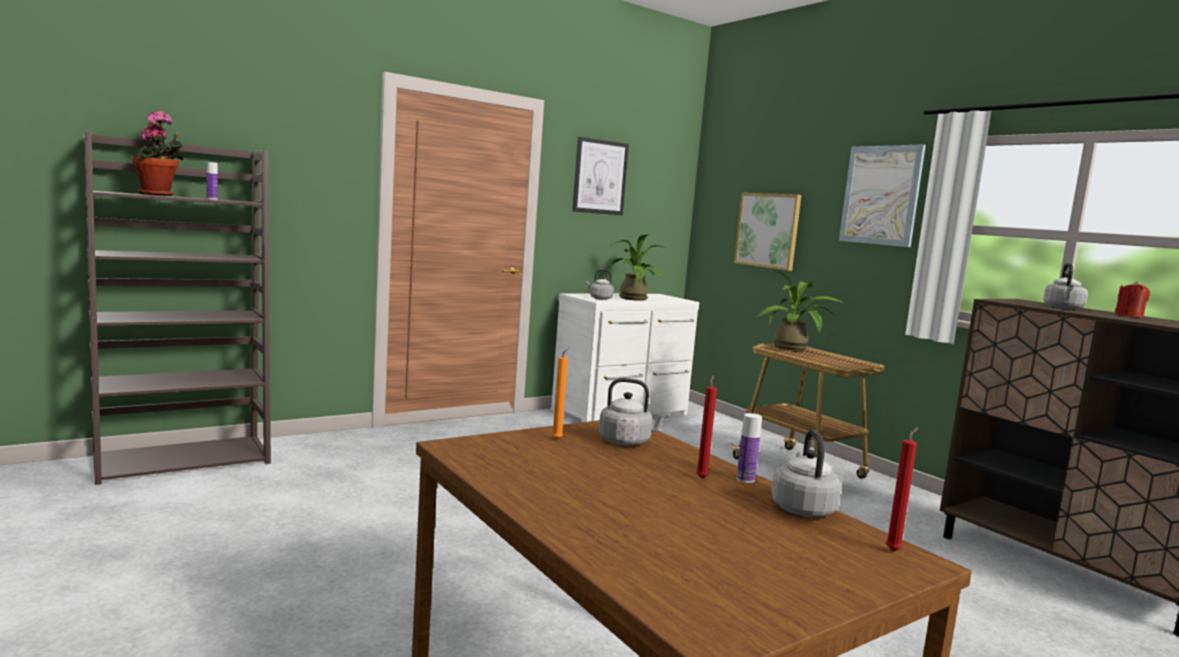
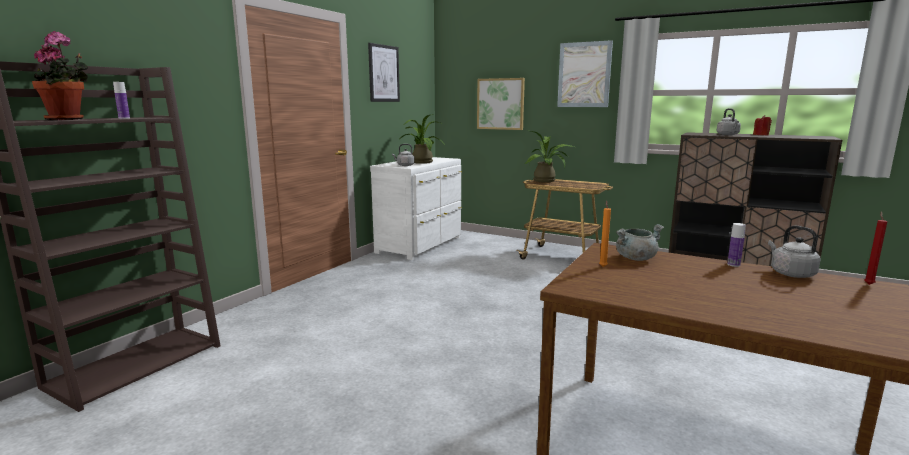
camera: 25 degrees left, 5 degrees up
grey kettle [599,378,669,446] -> grey cooking pot [616,224,664,261]
red candle [696,375,717,479] -> none

